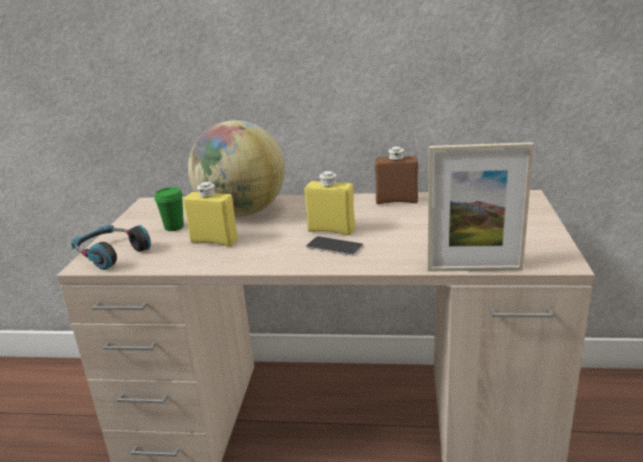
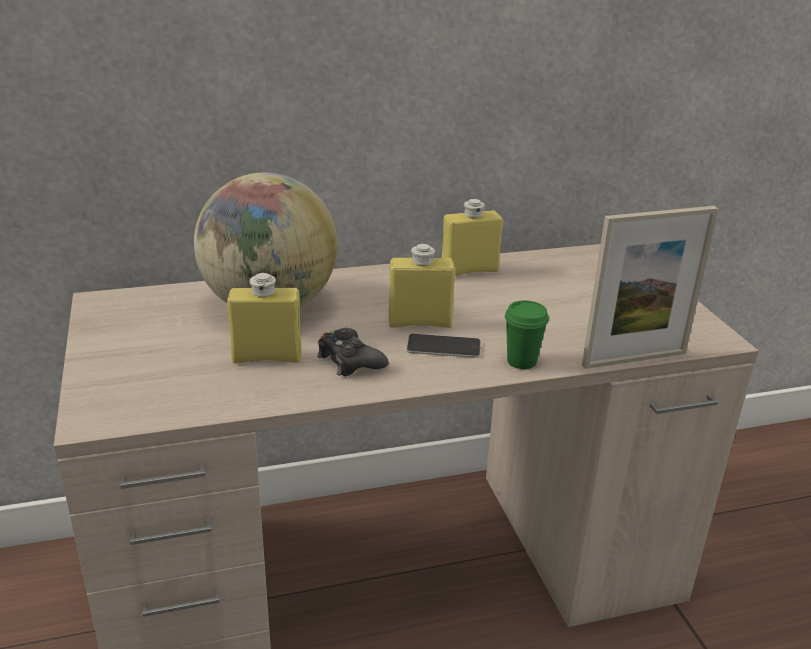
camera: 25 degrees left, 5 degrees up
headphones [71,225,151,270] -> none
green cup [154,187,184,231] -> green cup moved to [505,300,549,369]
brown bottle [375,147,418,204] -> yellow bottle [442,199,503,276]
none -> black game controller [317,328,389,376]

